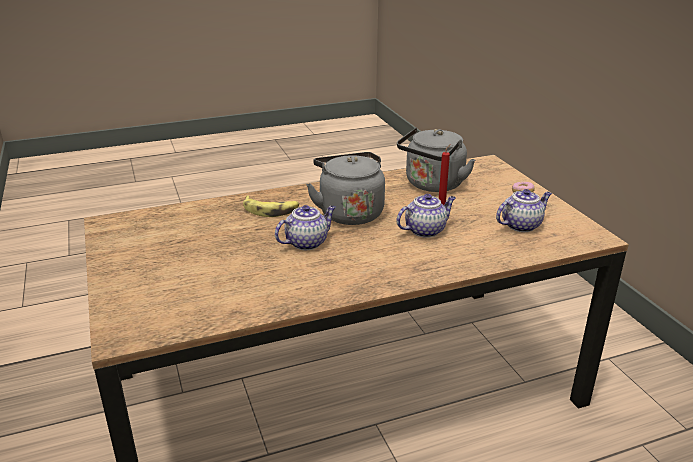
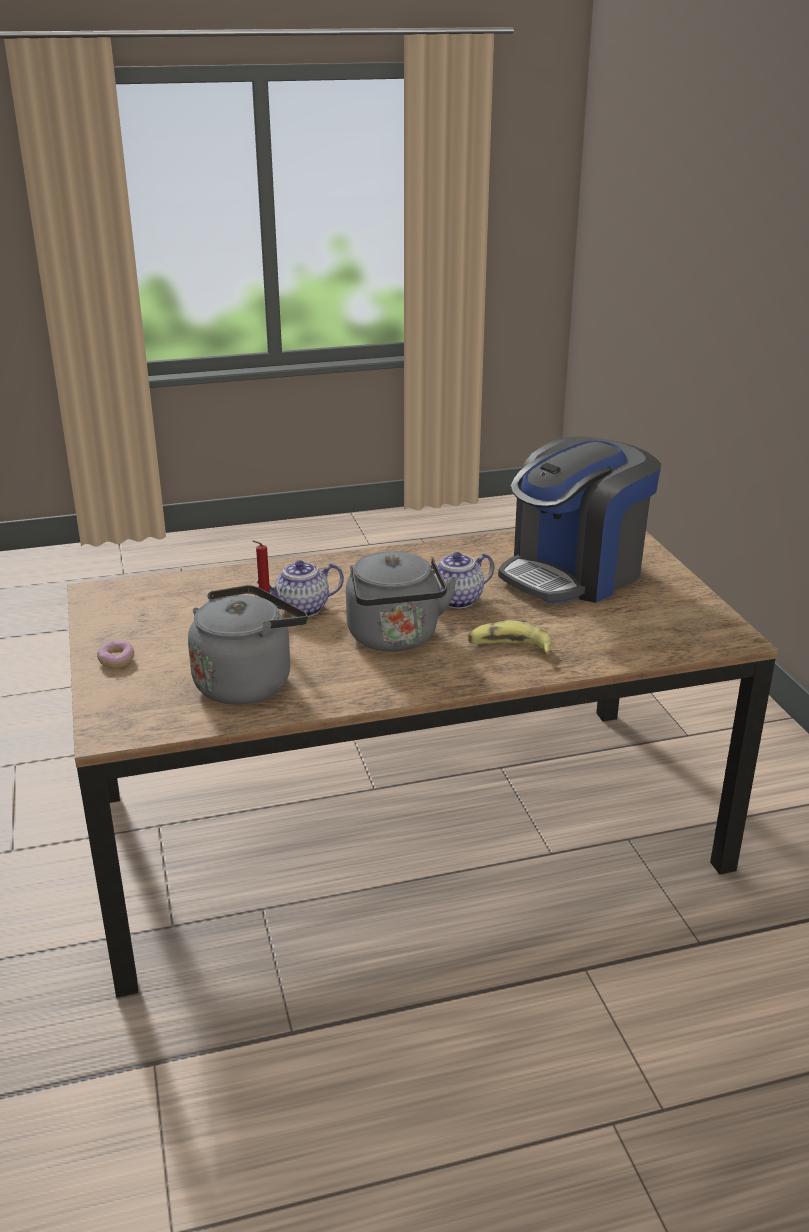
camera: 175 degrees left, 0 degrees up
teapot [496,189,552,232] -> none
none -> coffee machine [498,437,661,603]

